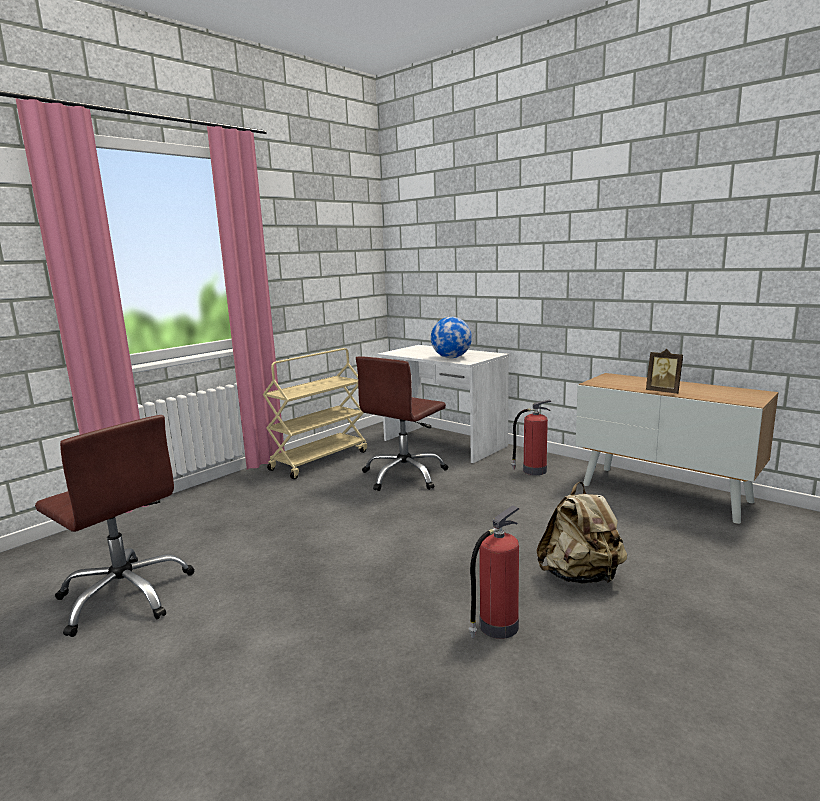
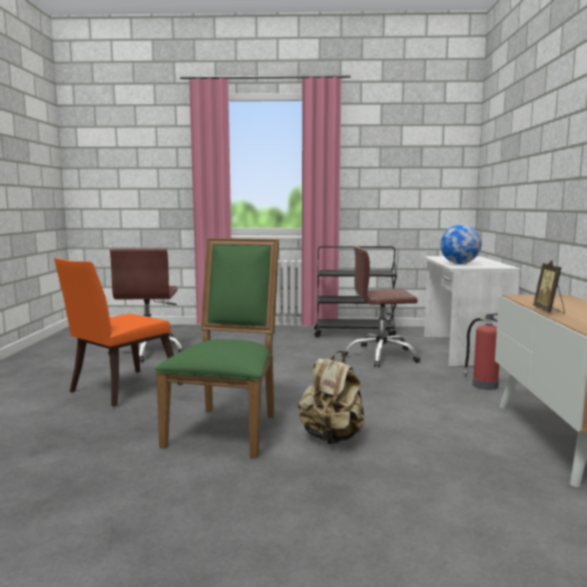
camera: 50 degrees right, 5 degrees down
beige cart [263,348,367,479] -> black cart [314,246,397,338]
fire extinguisher [469,505,519,639] -> green chair [155,238,279,458]
none -> orange chair [54,258,183,407]

